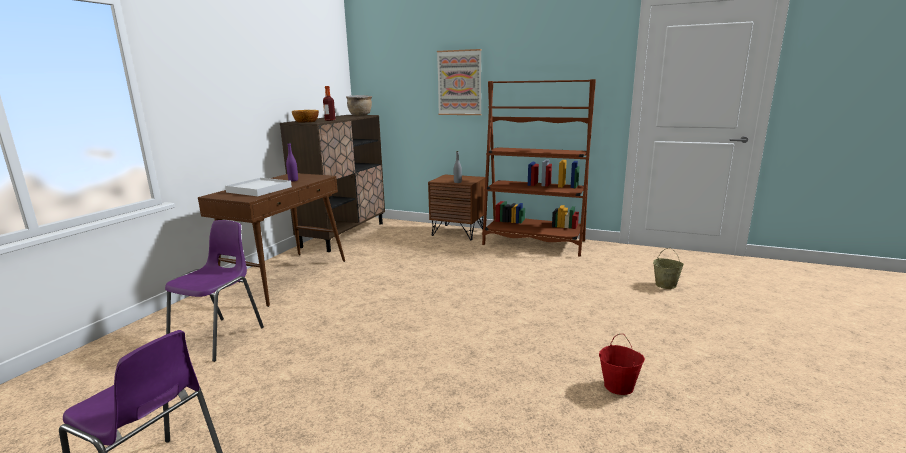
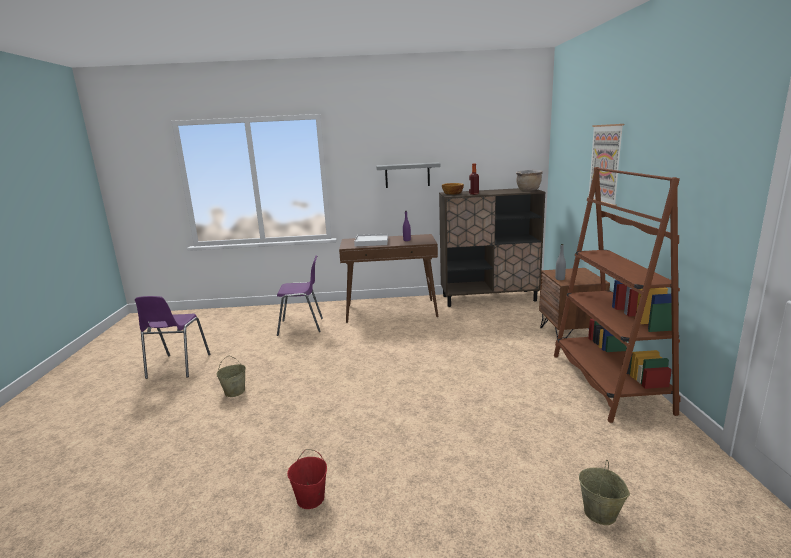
camera: 65 degrees right, 0 degrees up
none -> beige bucket [216,356,246,397]
none -> grey shelf [376,162,441,188]

